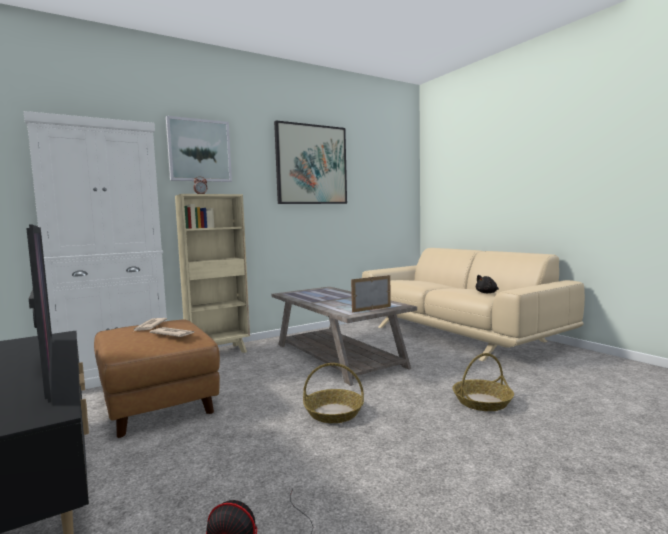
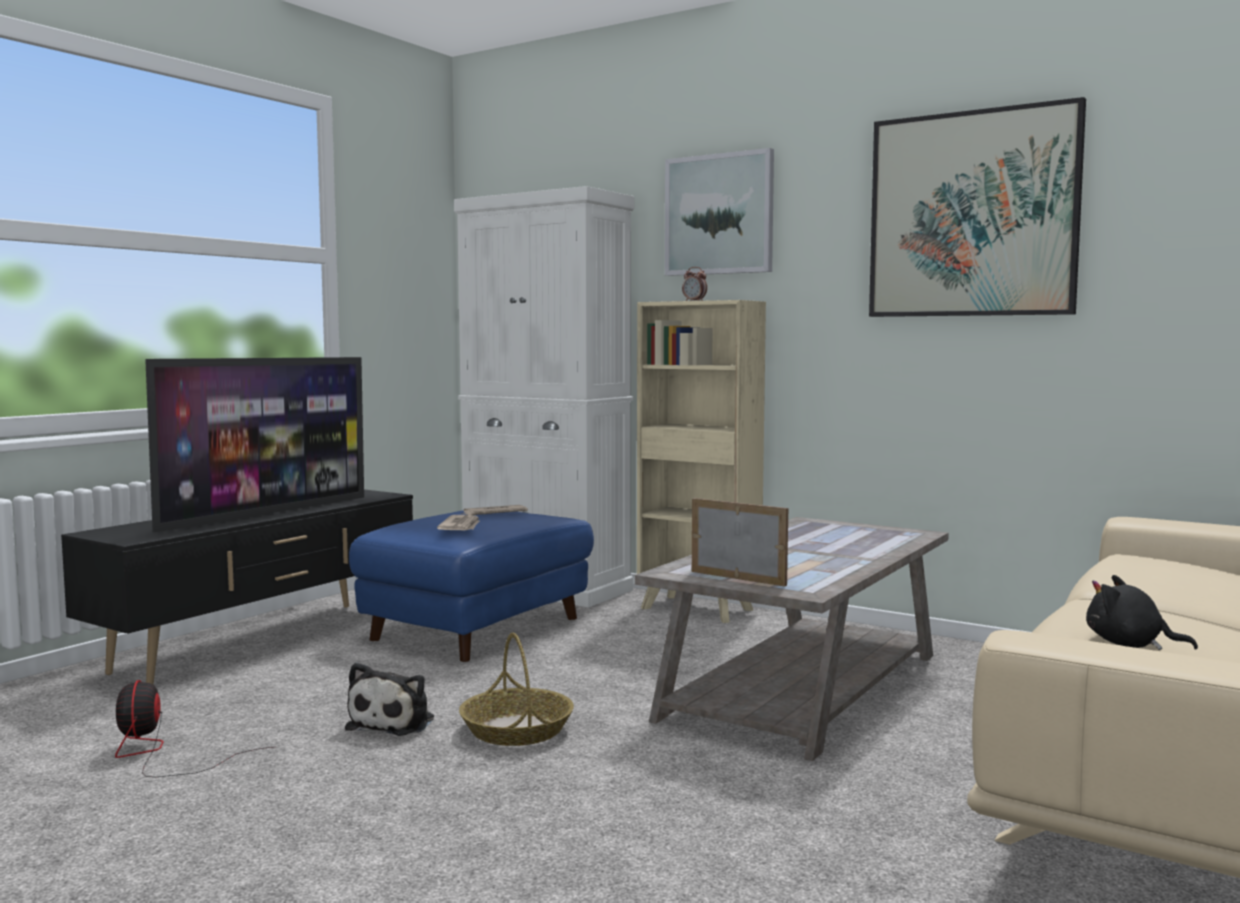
camera: 65 degrees right, 0 degrees up
brown ottoman [94,319,220,438] -> blue ottoman [349,511,594,662]
basket [453,353,514,411] -> none
none -> plush toy [345,662,434,736]

